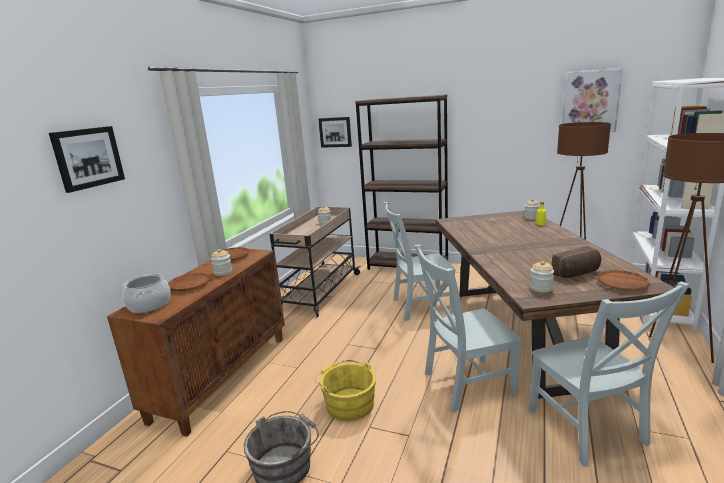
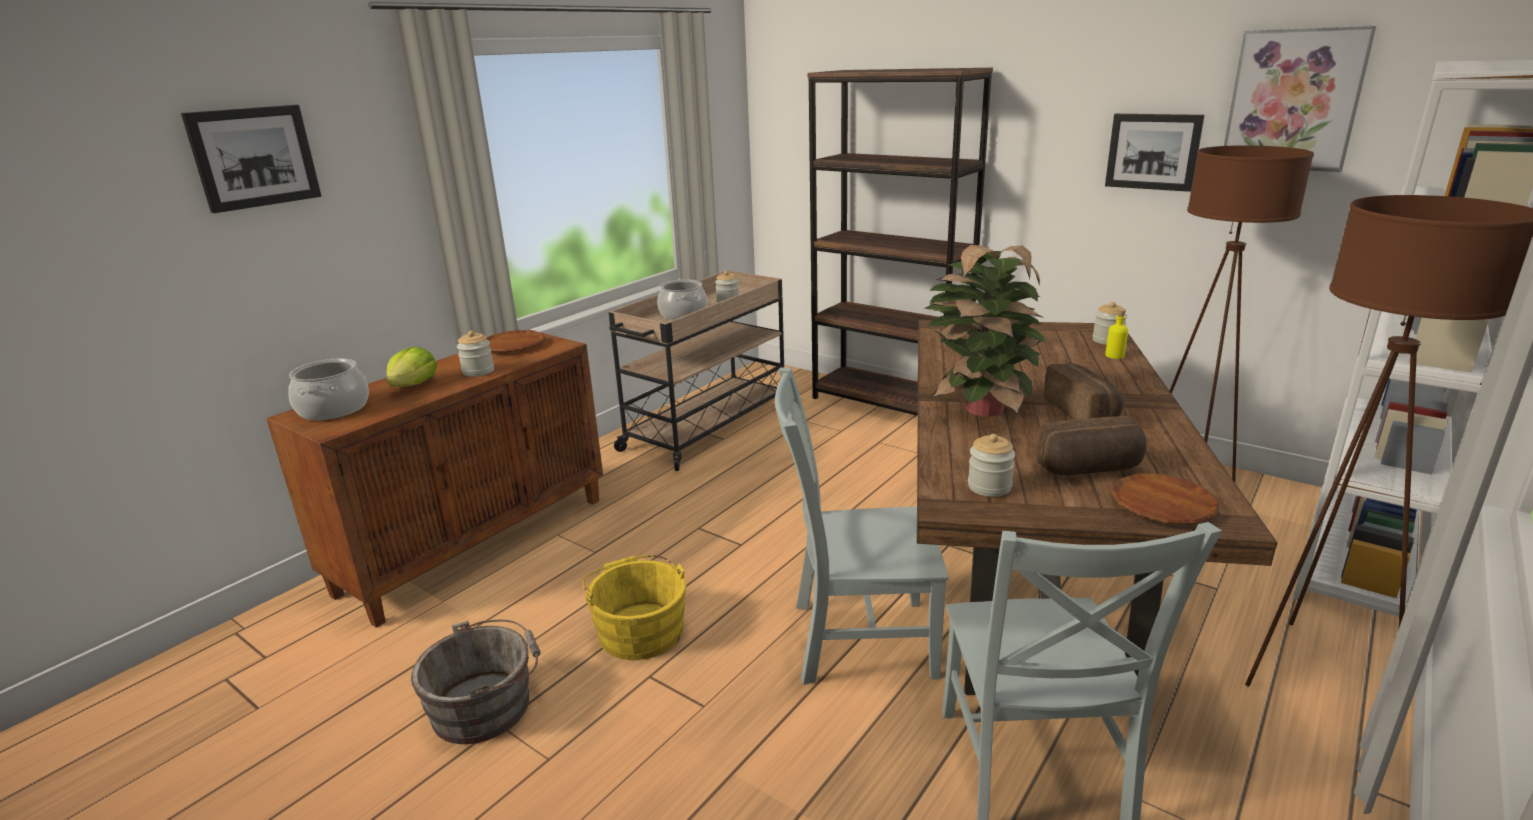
camera: 15 degrees right, 5 degrees up
brown plate [168,273,210,291] -> lettuce [386,347,437,387]
picture [318,117,352,148] -> picture moved to [1105,114,1205,192]
grey chair [384,202,456,321] -> none
none -> cooking pot [657,279,707,320]
none -> potted plant [925,245,1046,417]
none -> bread [1044,363,1123,420]

